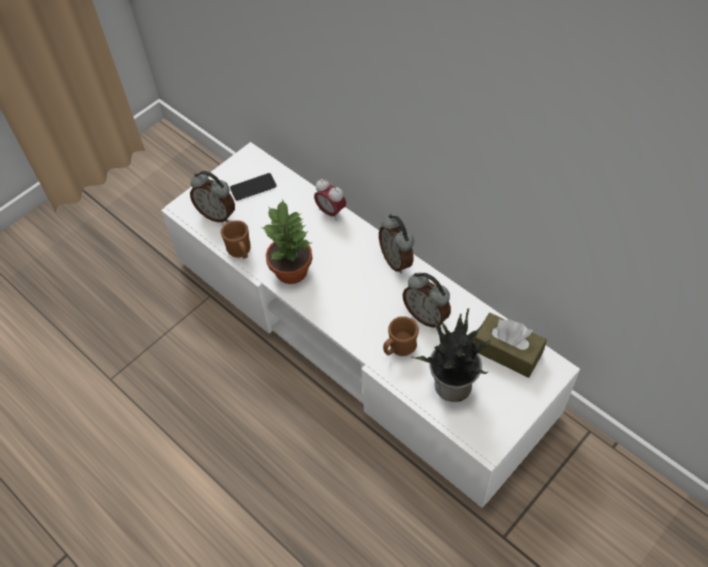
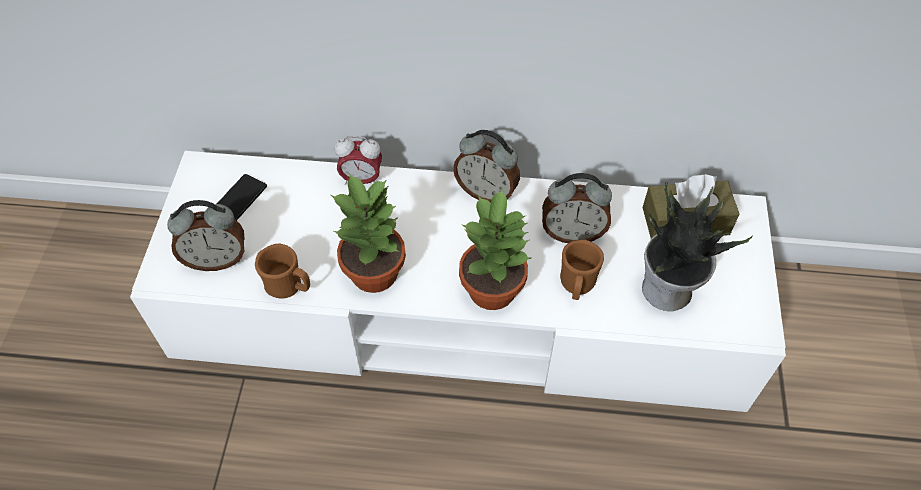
camera: 40 degrees left, 0 degrees up
none -> potted plant [459,189,531,310]

